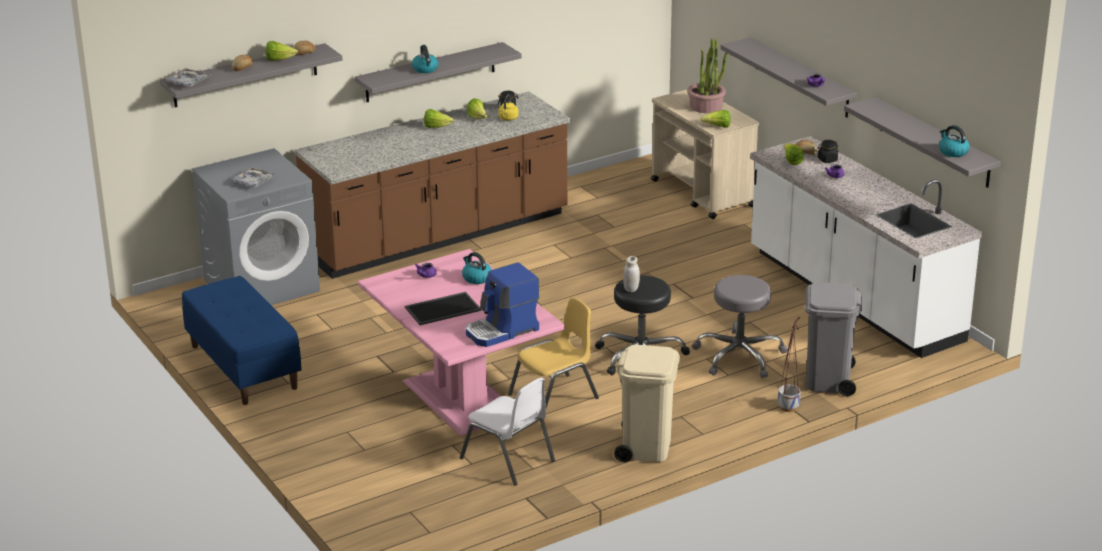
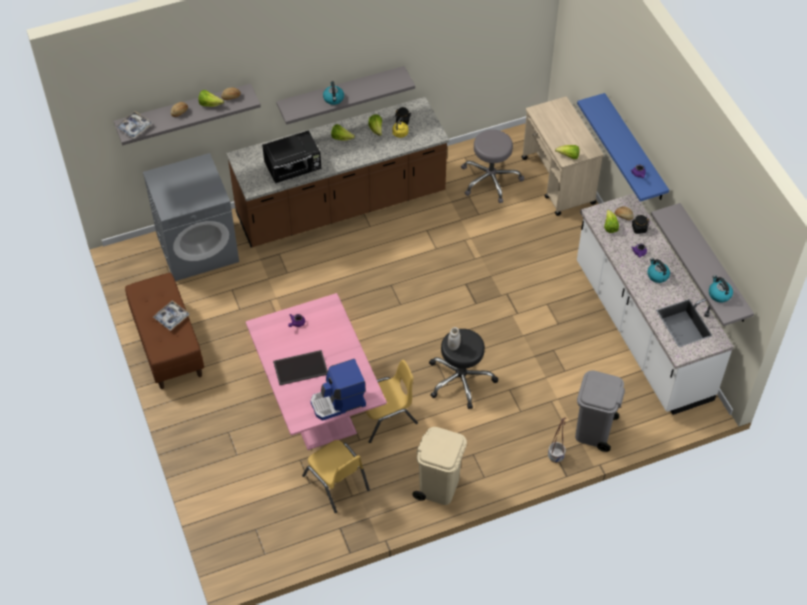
camera: 10 degrees right, 25 degrees up
blue bench [182,276,302,405] -> brown bench [125,273,204,389]
tray [231,167,276,187] -> tray moved to [153,300,190,331]
white chair [460,378,555,486] -> yellow chair [302,440,370,513]
kettle [462,252,492,284] -> kettle moved to [647,258,670,283]
potted plant [687,38,728,113] -> none
grey stool [692,275,788,378] -> grey stool moved to [461,130,524,203]
grey shelf [720,37,857,118] -> blue shelf [577,93,669,202]
none -> black microwave [262,130,321,184]

